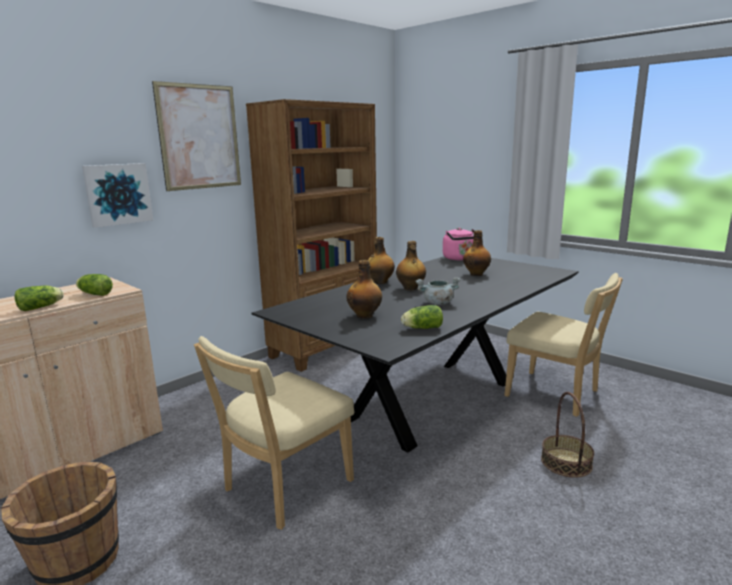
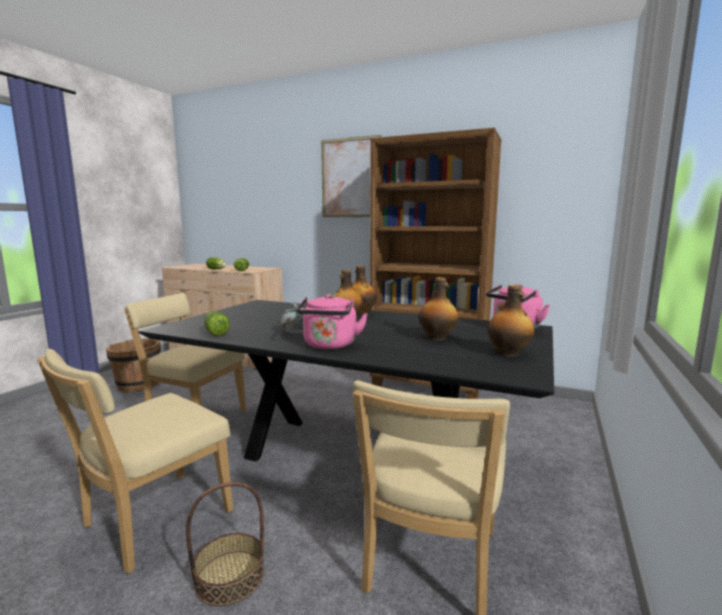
camera: 70 degrees right, 5 degrees down
picture [82,163,153,228] -> none
bottle [347,260,382,319] -> bottle moved to [487,285,534,357]
none -> beige chair [37,349,233,574]
none -> pink kettle [297,294,368,349]

